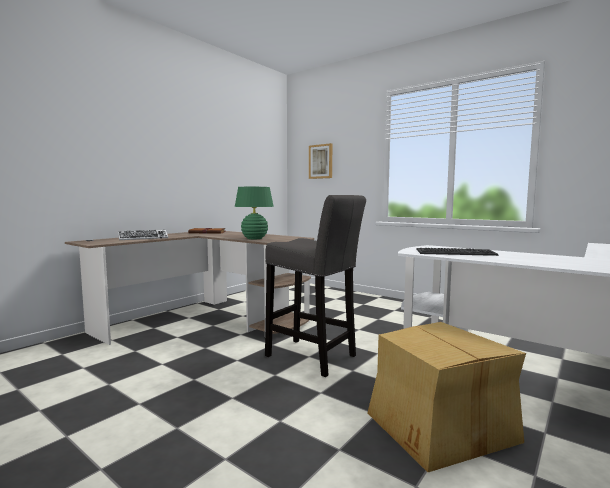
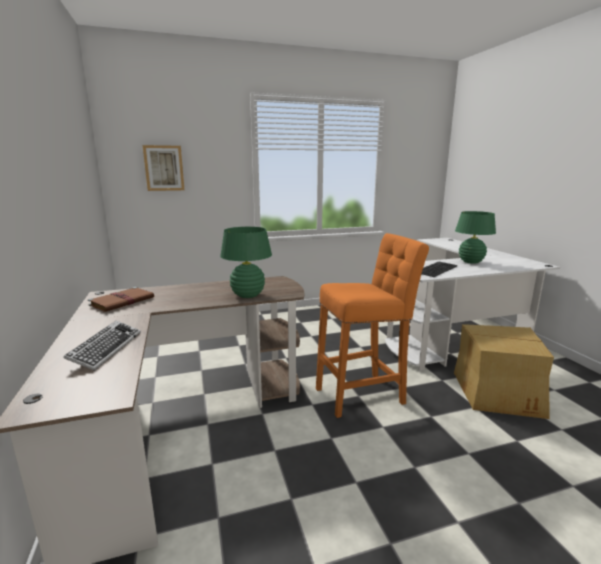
camera: 55 degrees left, 10 degrees up
grey stool [265,195,366,377] -> orange stool [316,233,429,418]
none -> green table lamp [455,211,496,264]

